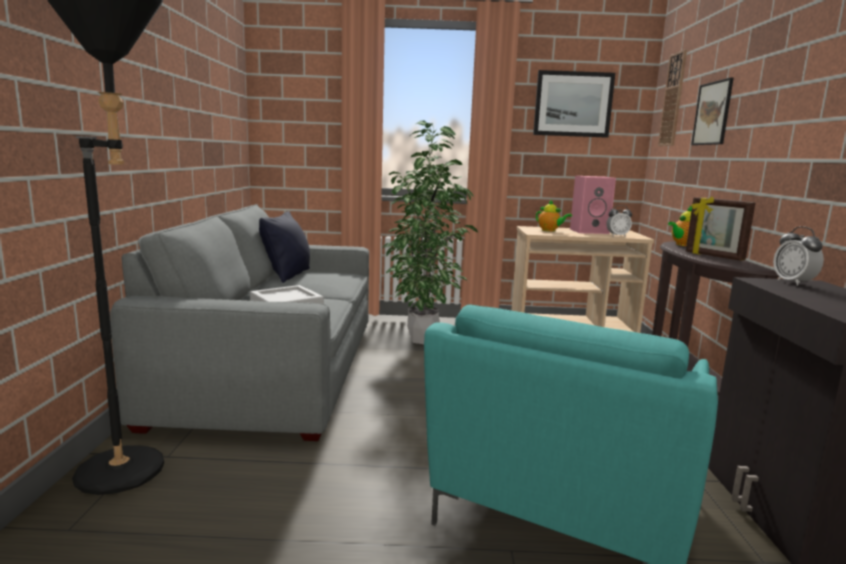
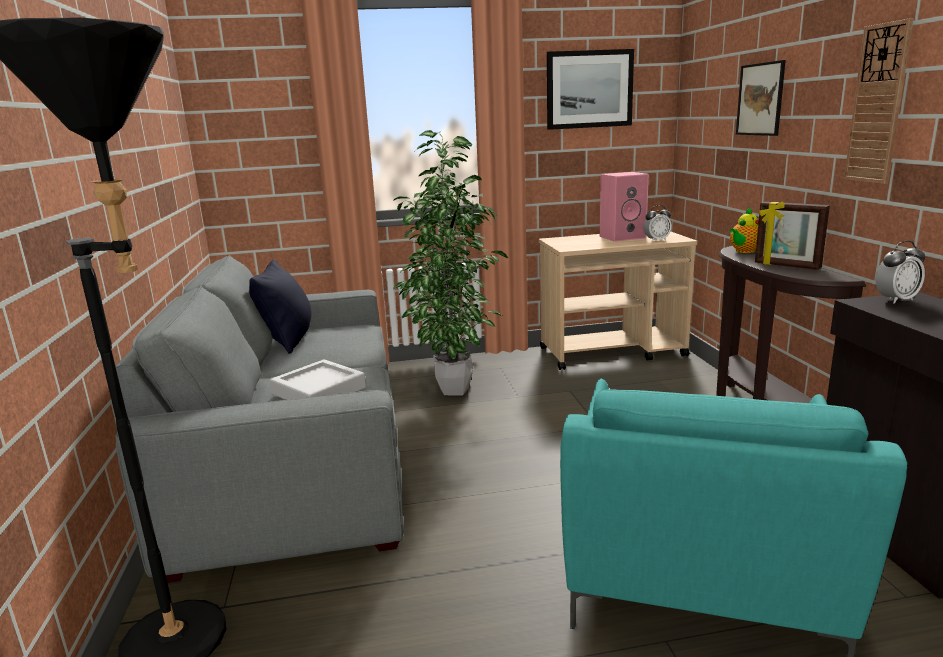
camera: 10 degrees left, 5 degrees up
teapot [536,200,572,232] -> none
wall clock [658,49,687,146] -> wall clock moved to [844,18,913,184]
alarm clock [773,226,824,286] -> alarm clock turned 90 degrees counterclockwise [876,241,925,304]

